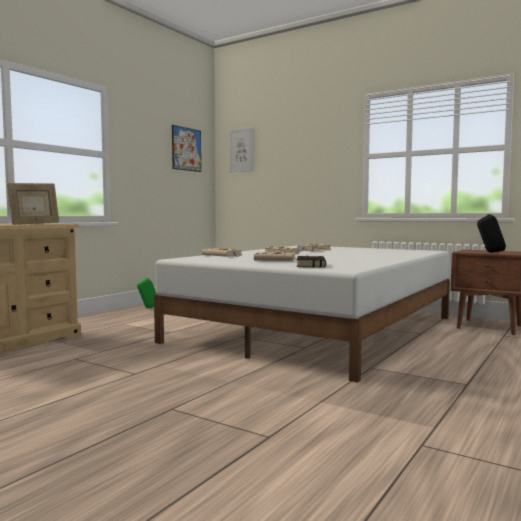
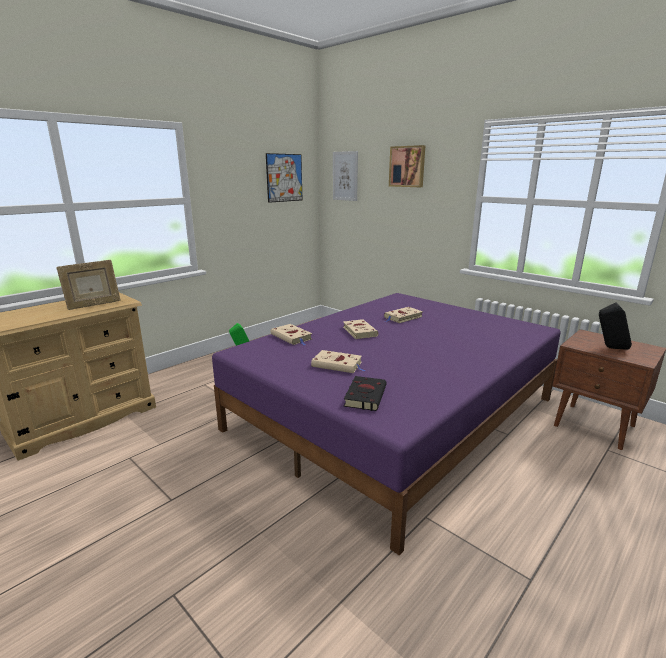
camera: 10 degrees right, 15 degrees up
white bed [154,246,450,383] -> purple bed [212,293,561,555]
none -> picture [389,145,426,187]

